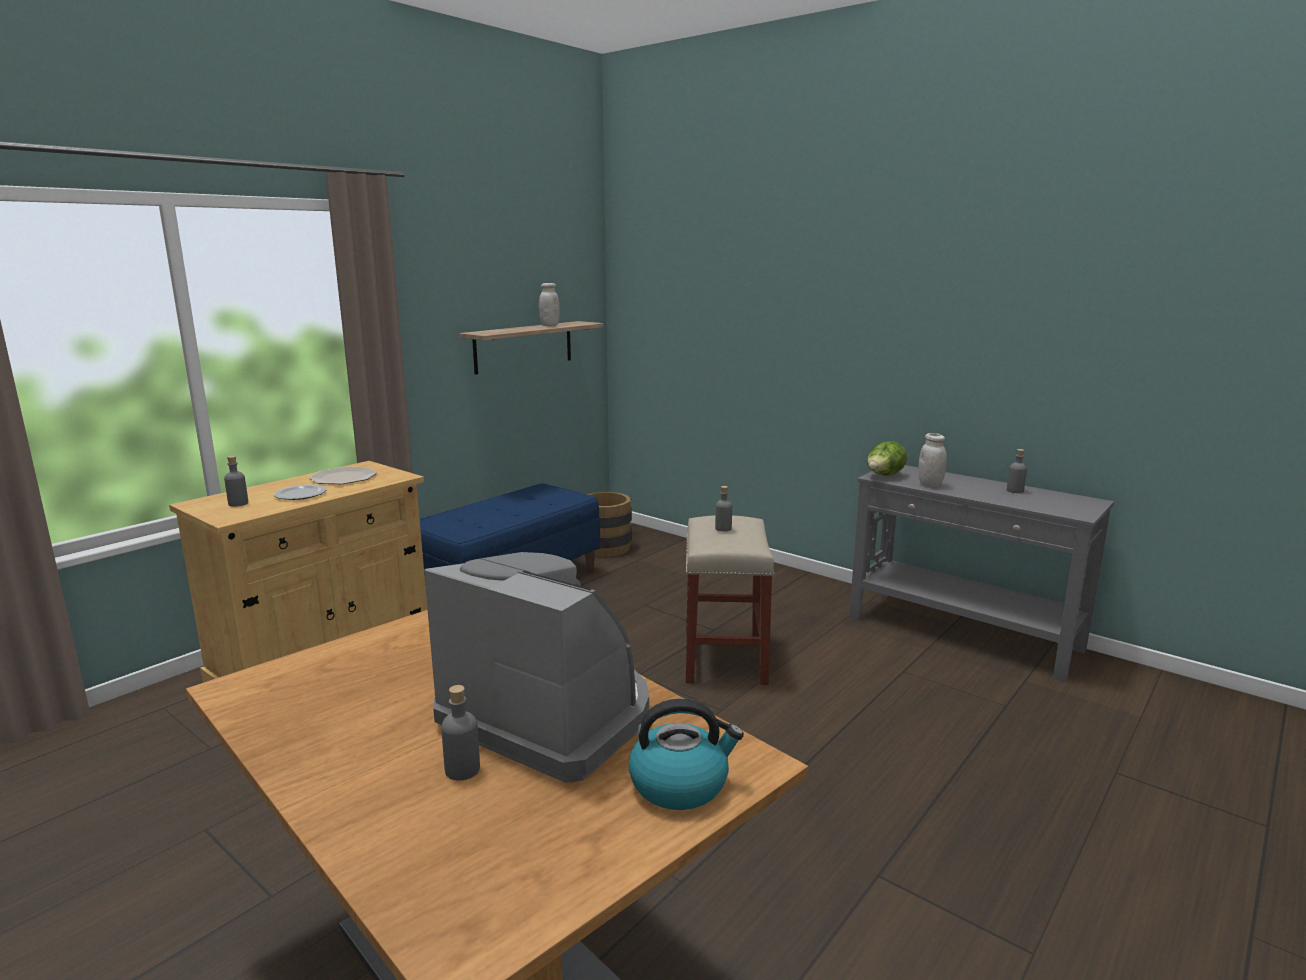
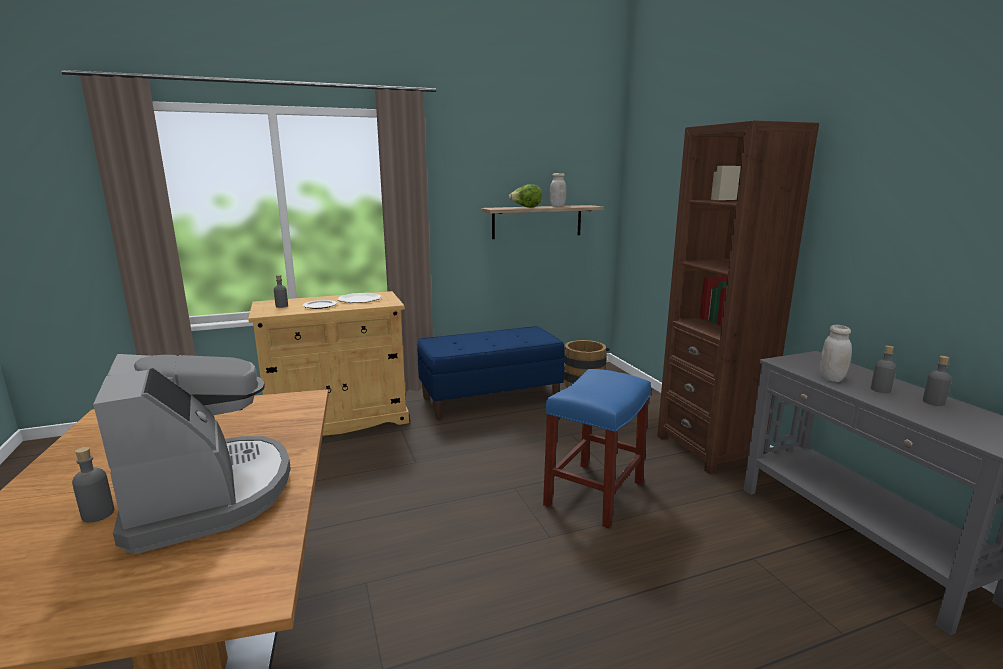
camera: 30 degrees right, 0 degrees up
kettle [629,699,744,810] -> none
beige stool [686,515,775,685] -> blue stool [543,369,651,529]
grey bottle [715,486,732,532] -> grey bottle moved to [871,345,896,393]
lettuce [867,441,907,476] -> lettuce moved to [509,184,542,208]
none -> brown bookcase [657,120,819,474]

